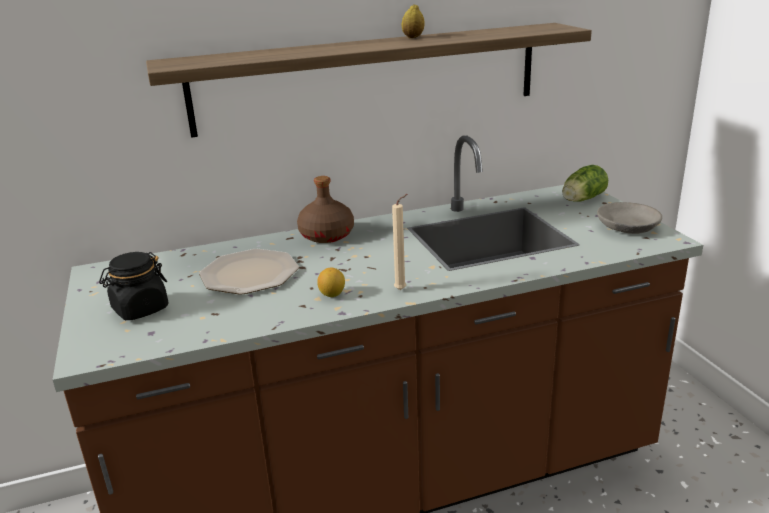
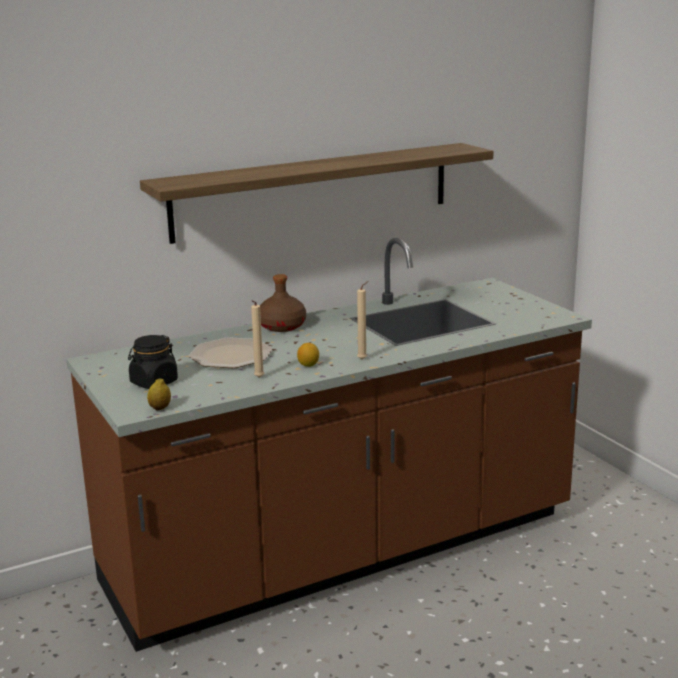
camera: 10 degrees left, 5 degrees down
lemon [402,4,425,38] -> lemon moved to [147,378,171,410]
lettuce [562,165,608,202] -> none
grey bowl [597,202,662,234] -> none
none -> beige candle [251,300,264,378]

